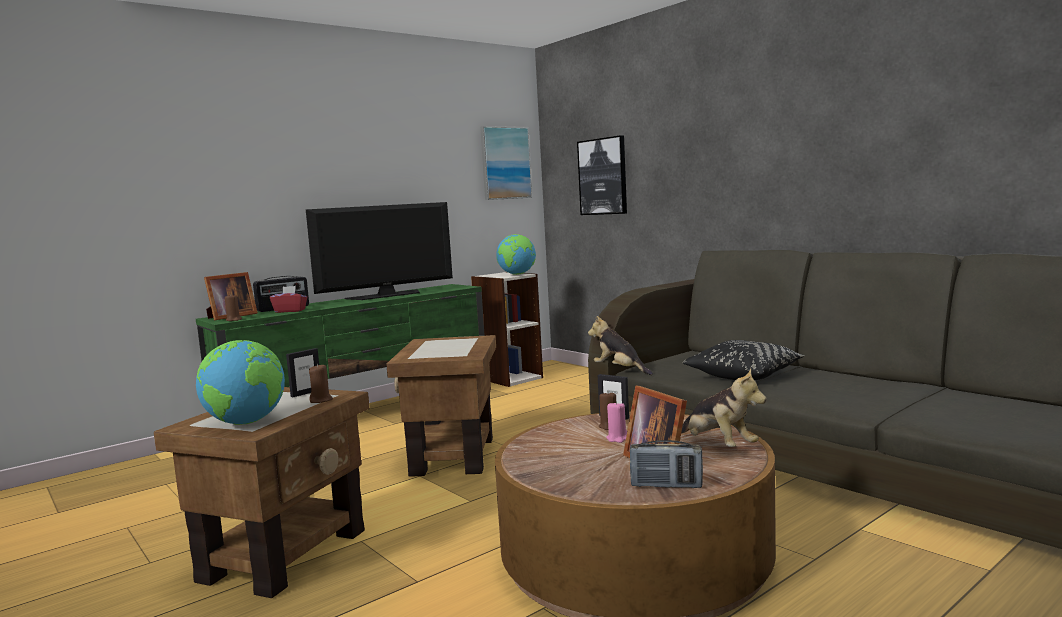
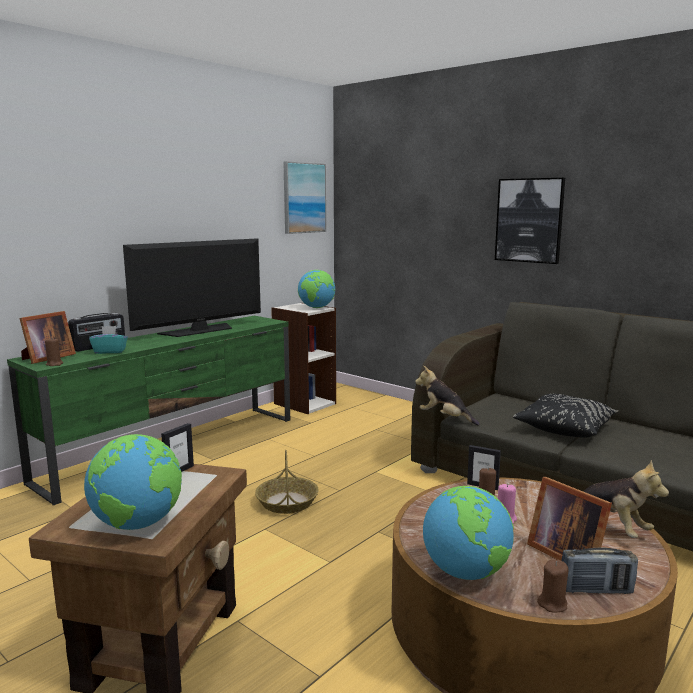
camera: 10 degrees left, 5 degrees up
red tissue box [270,286,308,313] -> turquoise tissue box [89,326,128,354]
brown candle [309,364,333,403] -> brown candle moved to [537,559,569,613]
brown side table [387,335,496,477] -> basket [255,450,319,514]
picture [577,135,627,215] -> picture moved to [495,178,565,264]
none -> globe [423,486,514,580]

